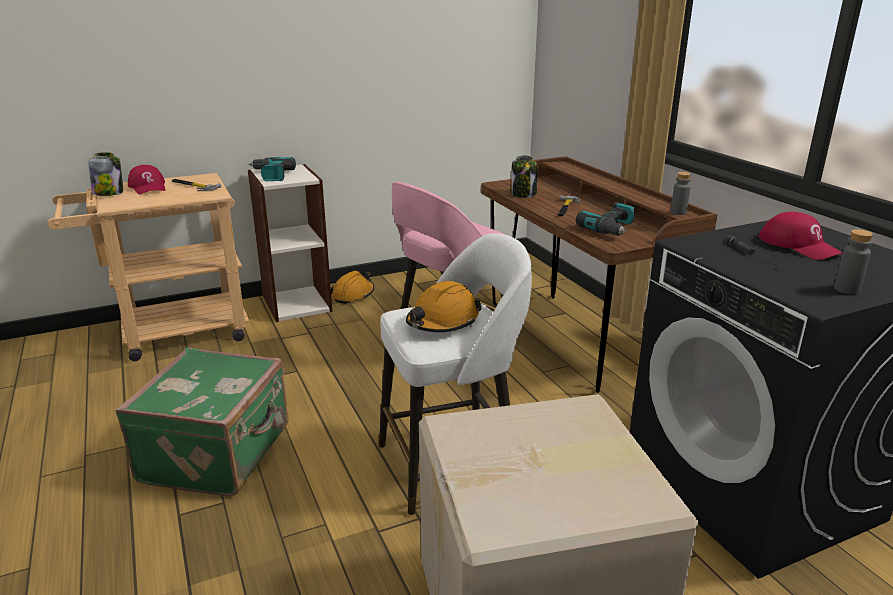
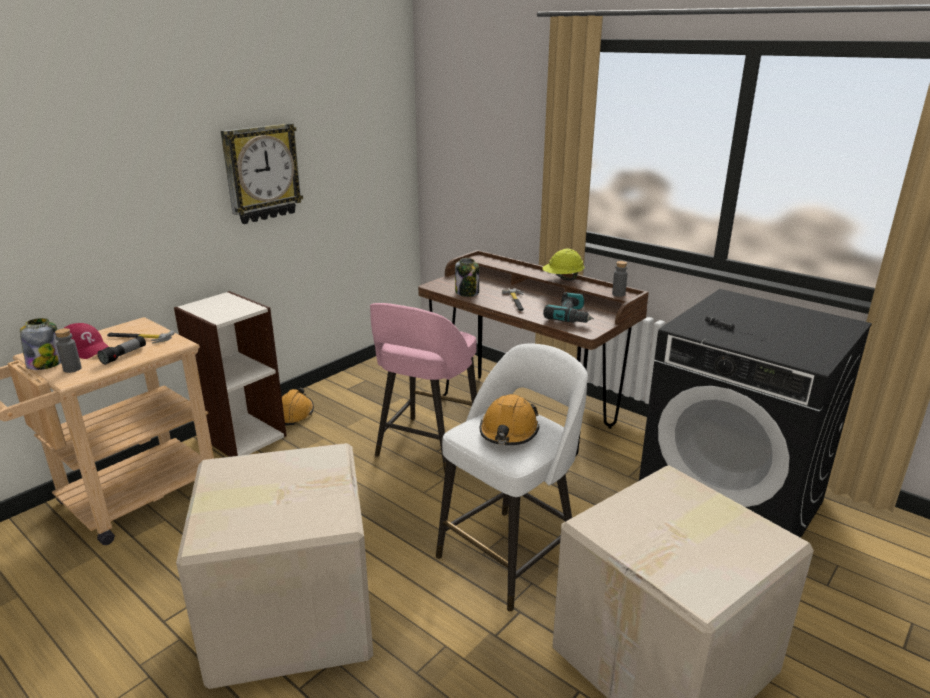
camera: 25 degrees left, 0 degrees up
green suitcase [115,347,289,497] -> cardboard box [176,443,373,689]
power drill [249,157,296,181] -> none
red cap [759,212,843,260] -> none
grey bottle [834,229,873,294] -> grey bottle moved to [55,328,82,373]
none -> flashlight [97,336,146,365]
none -> wall clock [221,123,303,224]
none -> yellow hard hat [542,249,584,280]

